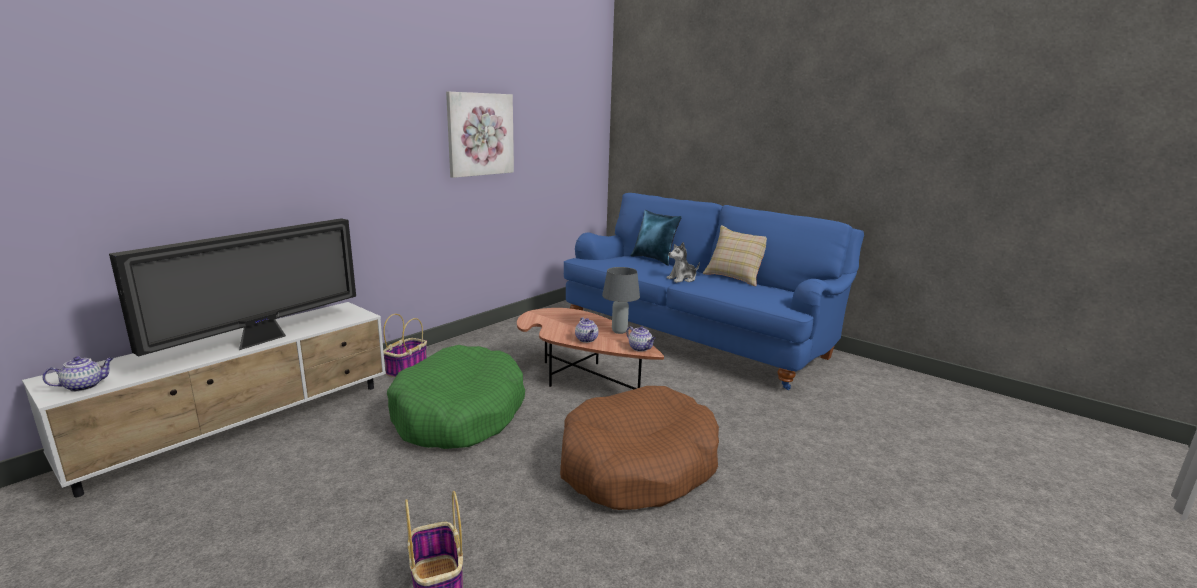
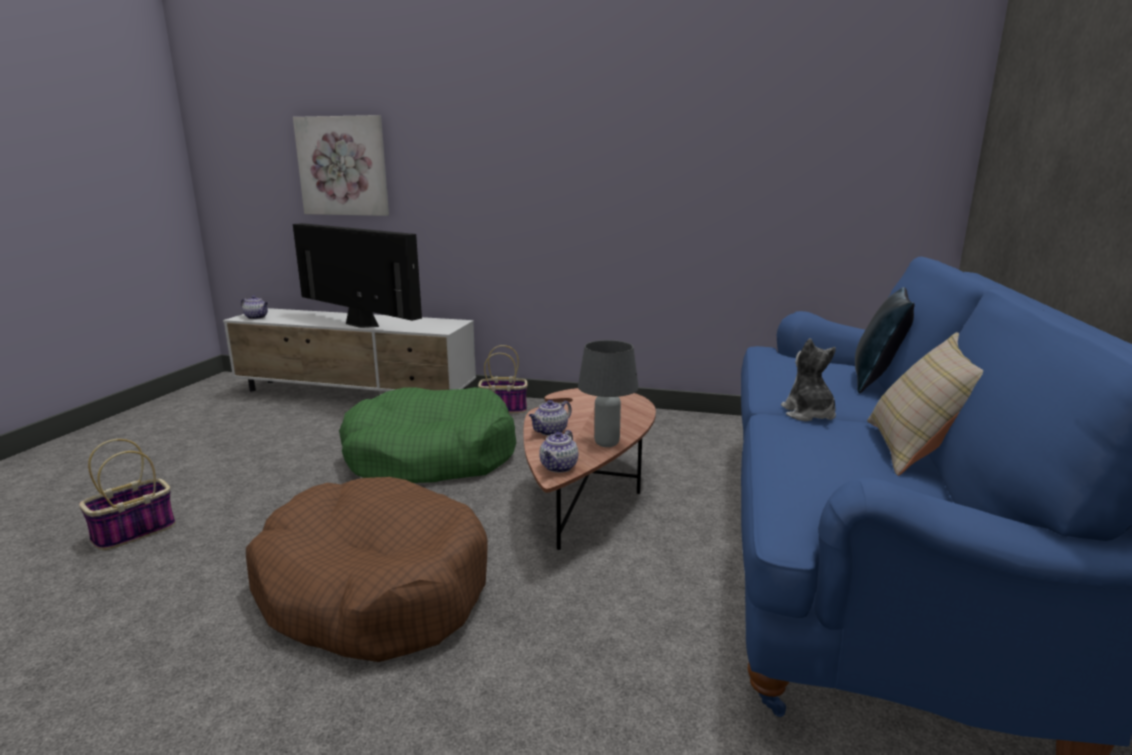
camera: 65 degrees right, 0 degrees up
television [109,218,356,356] -> television turned 150 degrees counterclockwise [293,223,422,328]
picture [446,92,514,178] -> picture moved to [293,115,389,216]
plush toy [667,242,700,283] -> plush toy turned 45 degrees clockwise [781,338,836,421]

